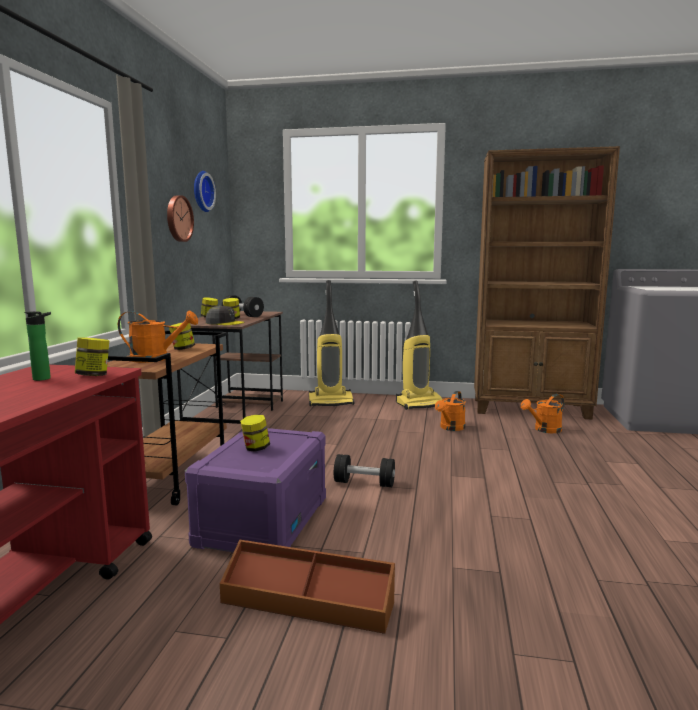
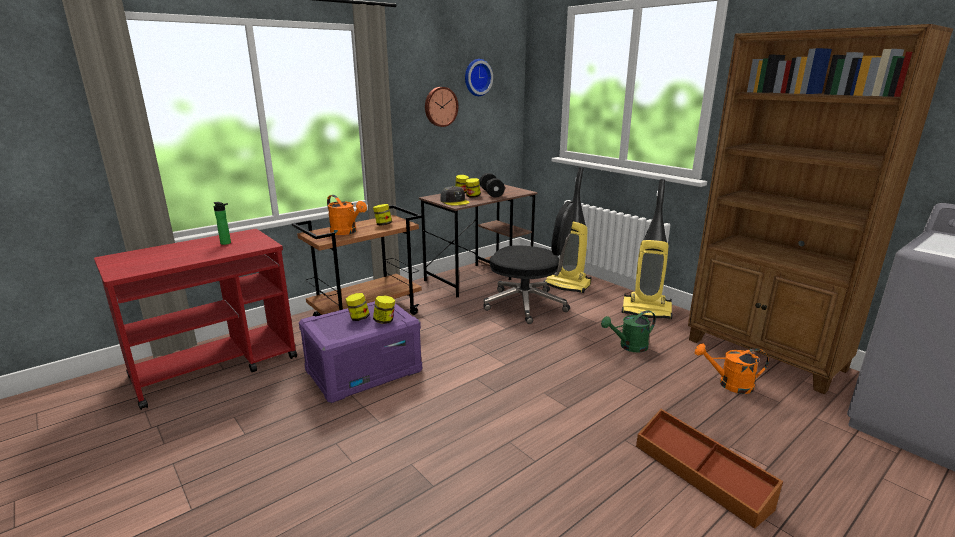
camera: 40 degrees right, 10 degrees up
jar [75,337,109,376] -> jar moved to [373,295,395,324]
brown storage box [220,540,395,634] -> brown storage box moved to [636,409,783,529]
black dumbbell [334,454,395,487] -> none
orange watering can [435,391,466,431] -> green watering can [601,310,656,353]
none -> black office chair [483,201,575,324]

